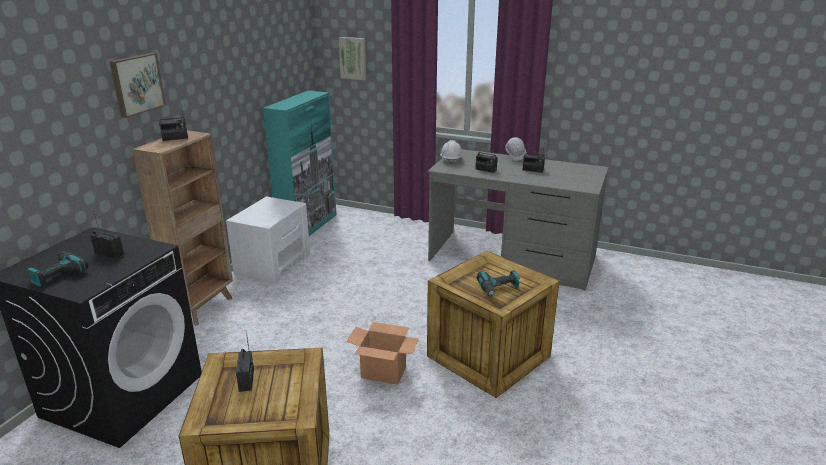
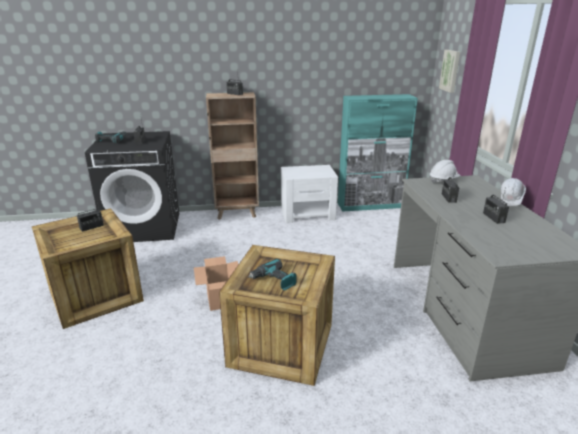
camera: 60 degrees right, 0 degrees up
picture [109,53,166,118] -> none

